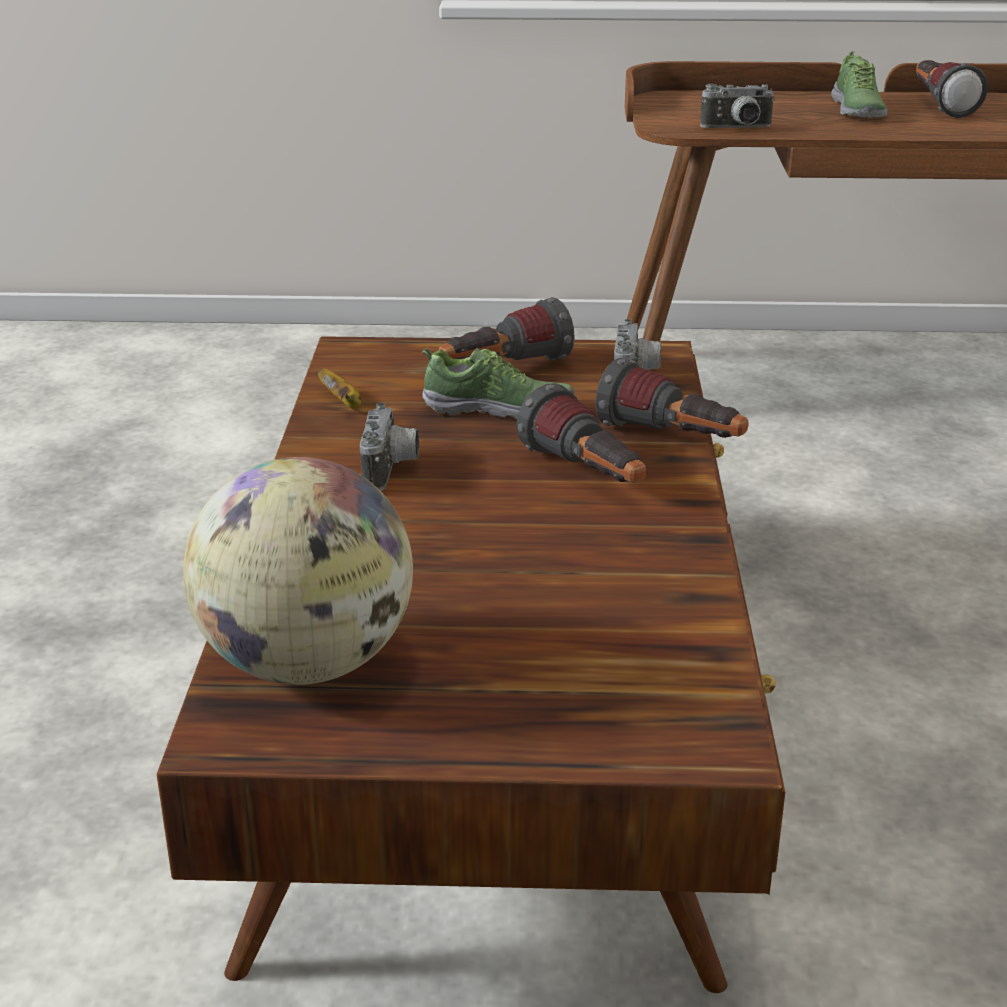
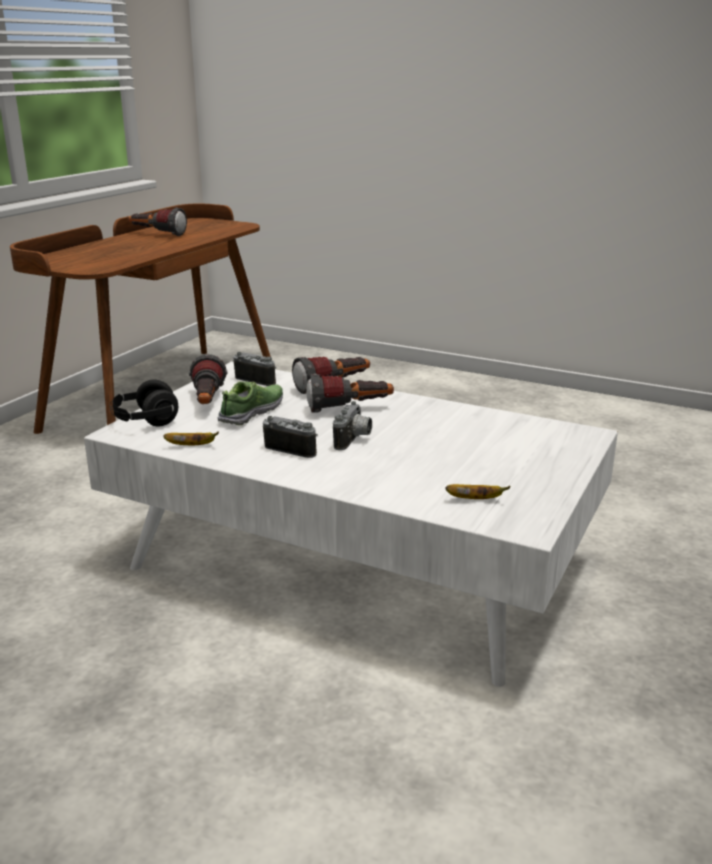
camera: 65 degrees left, 5 degrees down
brown coffee table [157,336,785,993] -> white coffee table [84,362,618,687]
globe [183,457,413,685] -> banana [445,484,511,499]
camera [700,84,775,128] -> camera moved to [333,401,372,450]
shoe [831,51,888,118] -> none
none -> black headphones [110,380,178,427]

